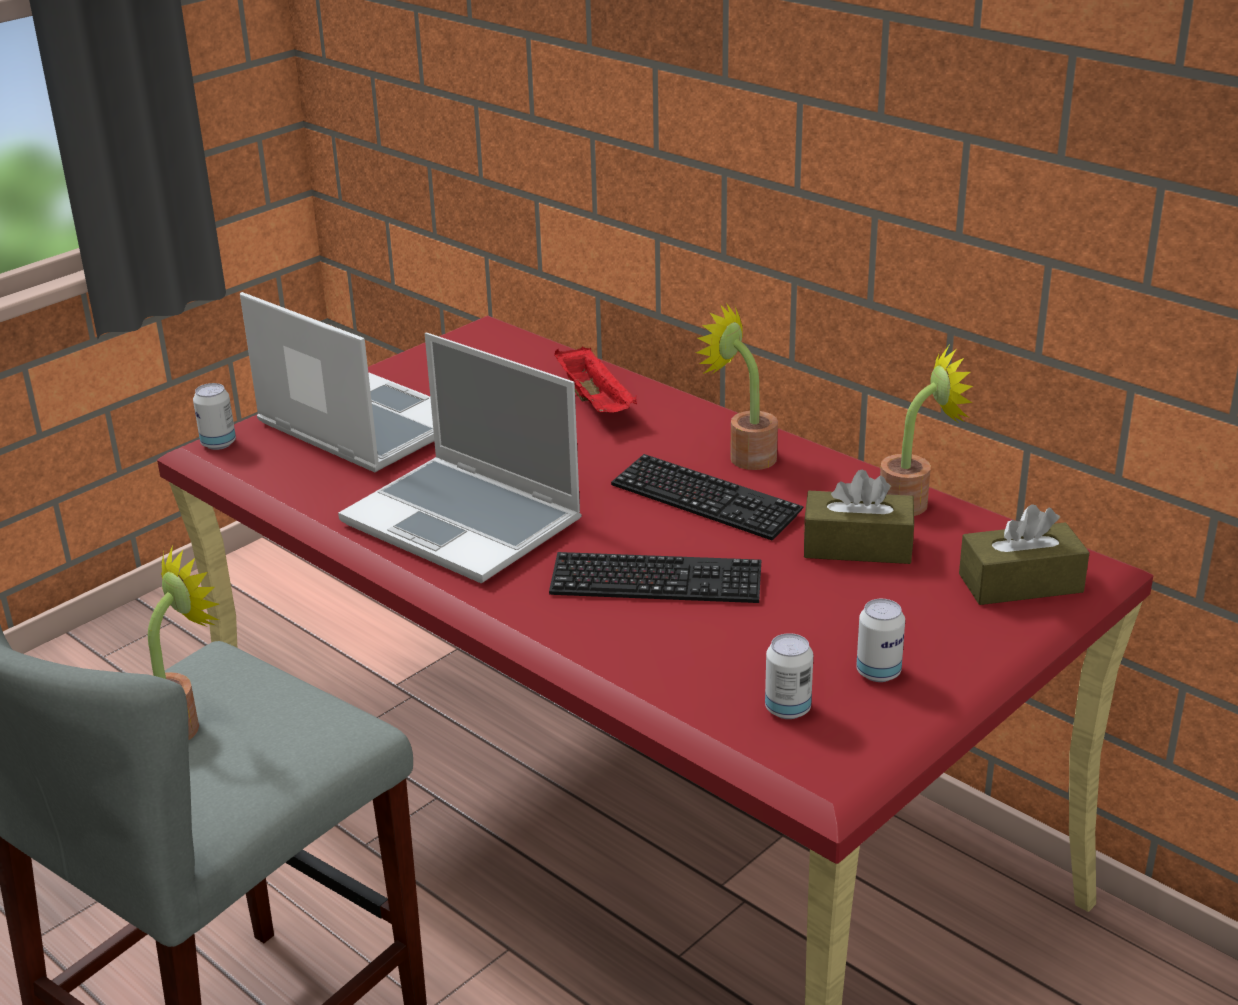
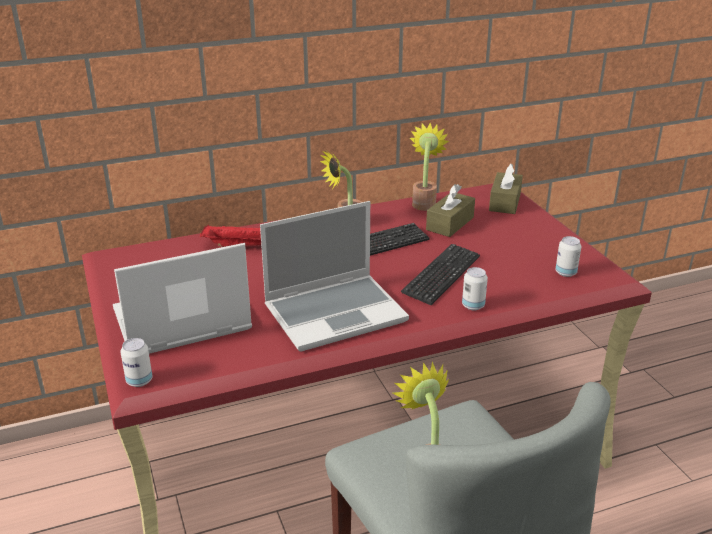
camera: 65 degrees left, 0 degrees up
can [856,599,905,682] -> can moved to [462,267,488,310]

